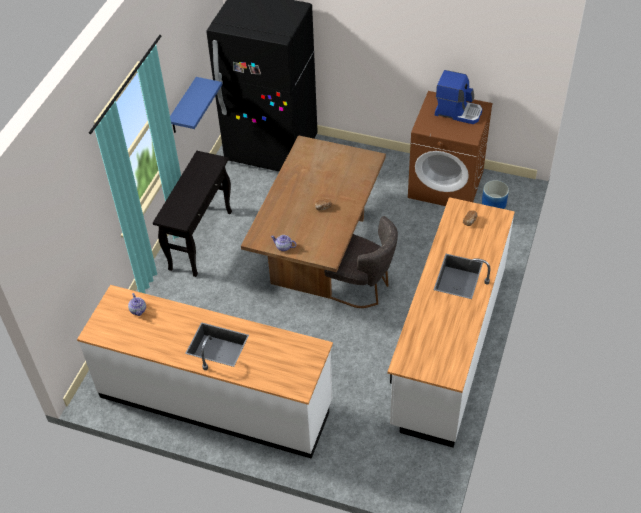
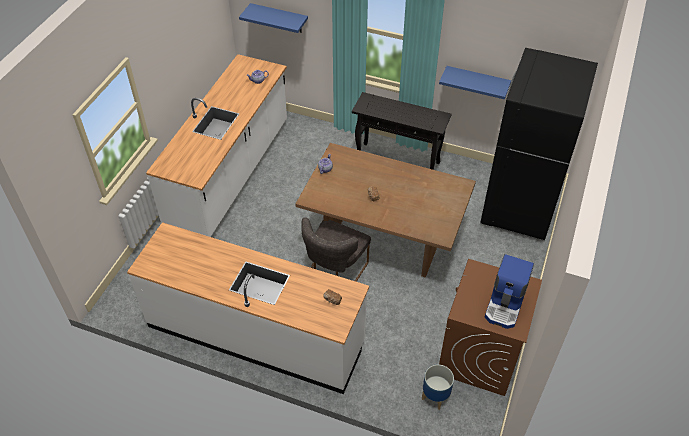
camera: 90 degrees right, 0 degrees up
none -> blue shelf [239,3,308,33]

